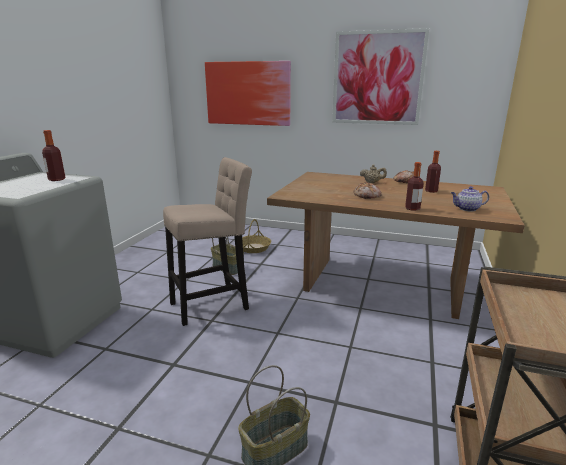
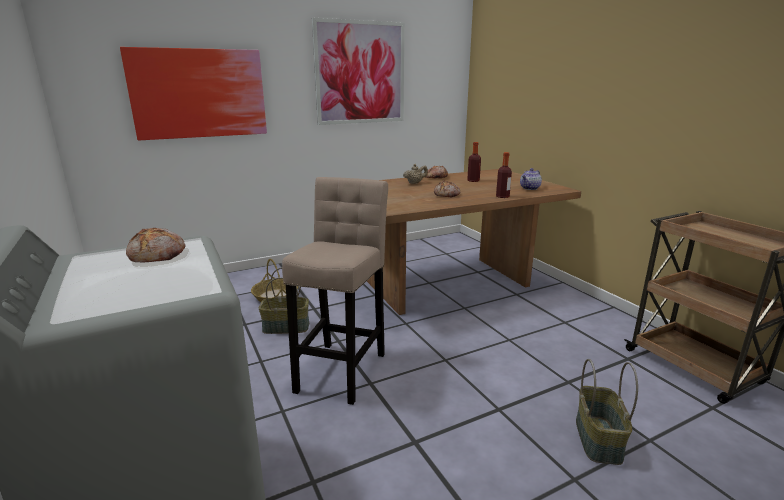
camera: 45 degrees left, 0 degrees up
bottle [42,130,65,181] -> bread [126,228,186,262]

